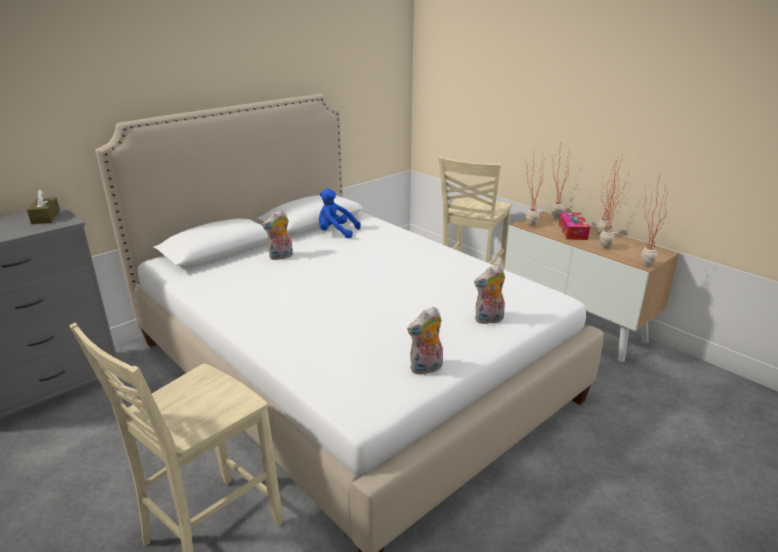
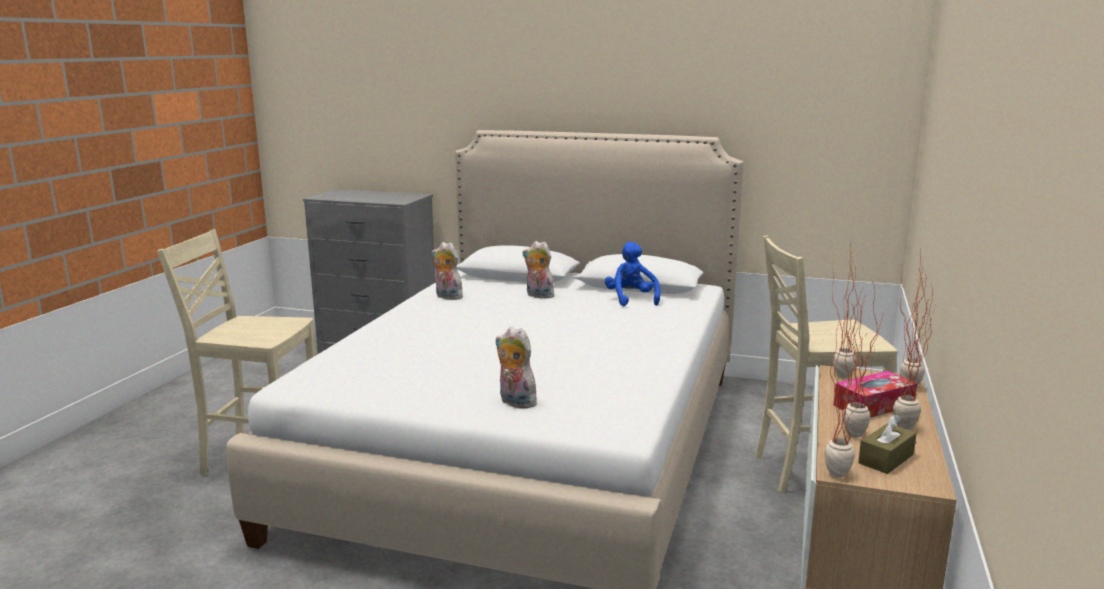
camera: 60 degrees right, 10 degrees down
brown tissue box [27,189,60,224] -> brown tissue box moved to [858,415,917,474]
plush toy [407,306,443,375] -> plush toy moved to [431,242,463,300]

